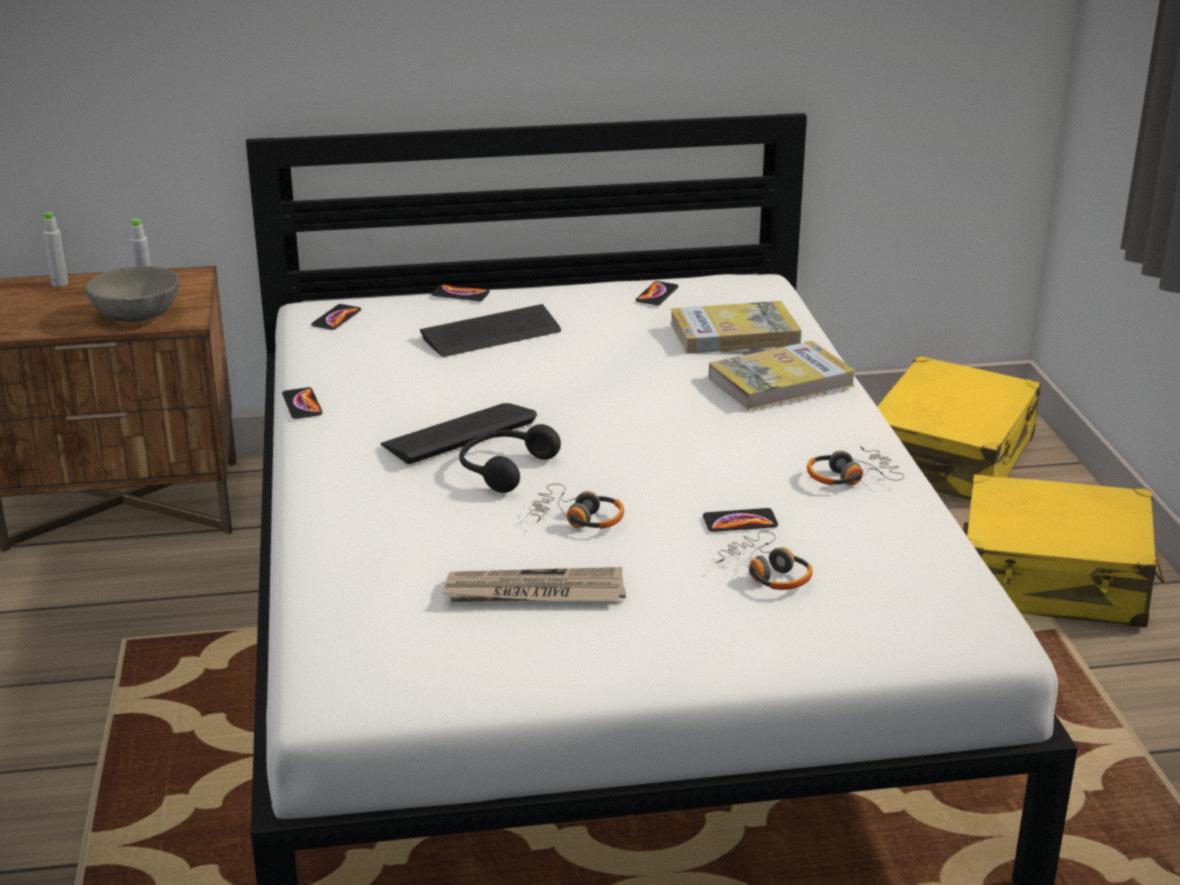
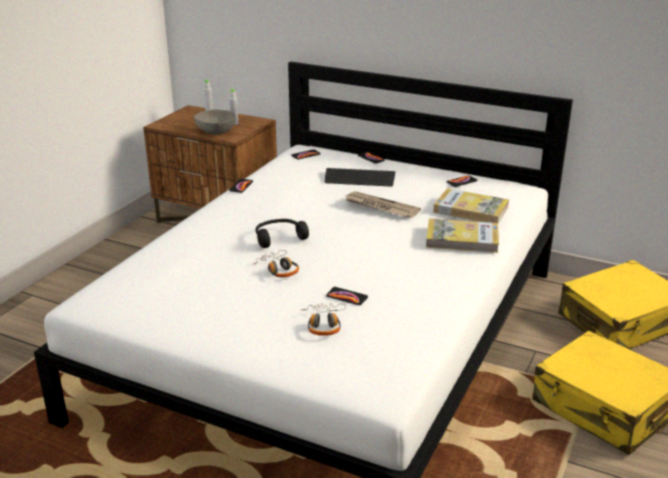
camera: 35 degrees right, 0 degrees up
keyboard [381,403,537,464] -> none
newspaper [444,567,626,602] -> newspaper moved to [345,191,421,218]
headphones [807,446,905,485] -> none

